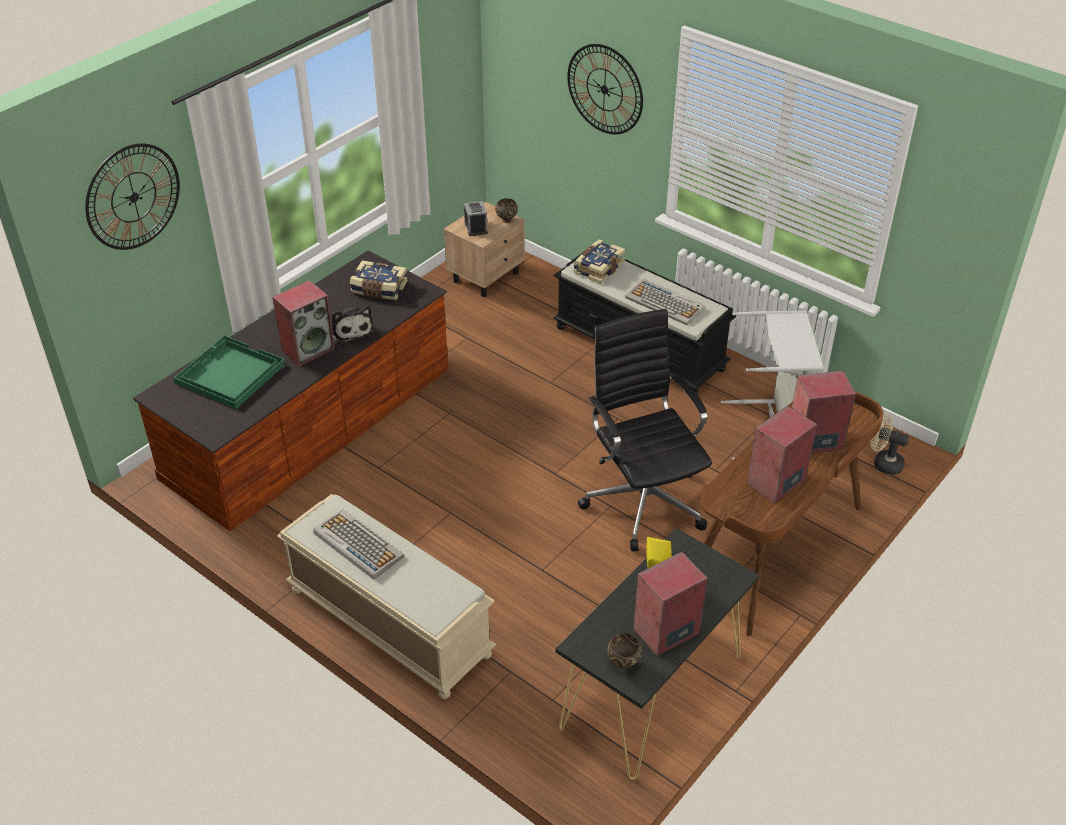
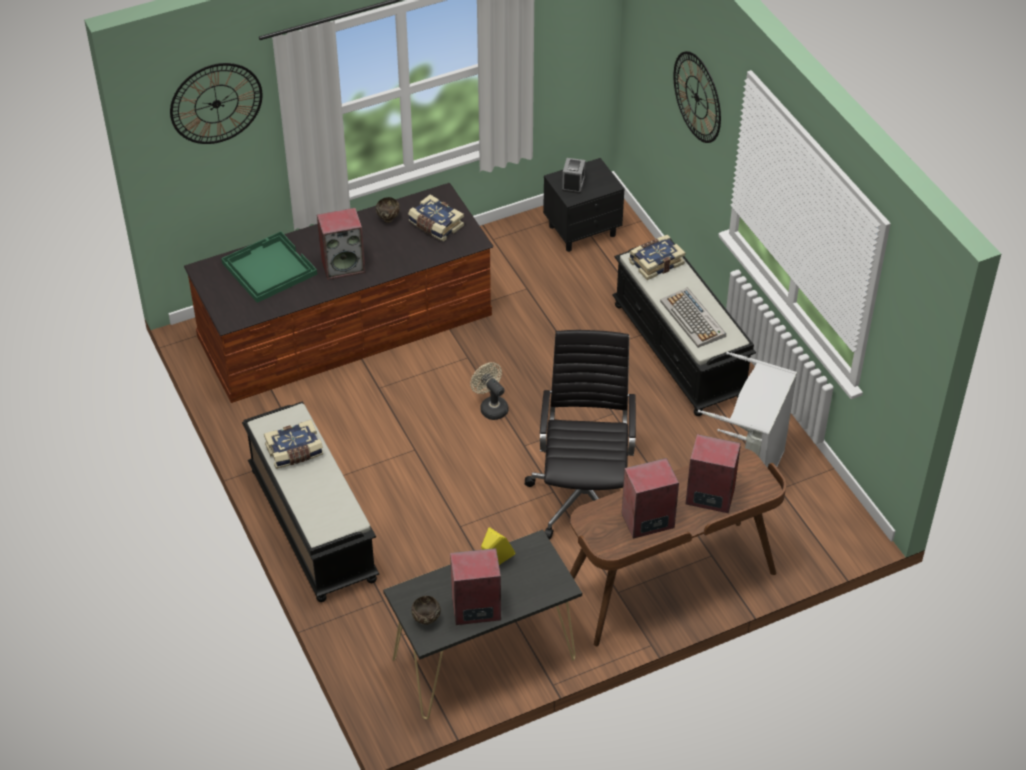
camera: 25 degrees right, 5 degrees up
beige bench [277,494,496,699] -> black bench [242,401,379,602]
keyboard [313,510,404,580] -> book [264,420,324,469]
plush toy [332,306,374,344] -> none
beige nightstand [444,202,525,297] -> black nightstand [543,158,625,252]
brown bowl [495,198,518,223] -> brown bowl moved to [376,197,400,223]
beige fan [870,414,910,475] -> beige fan moved to [470,362,508,420]

